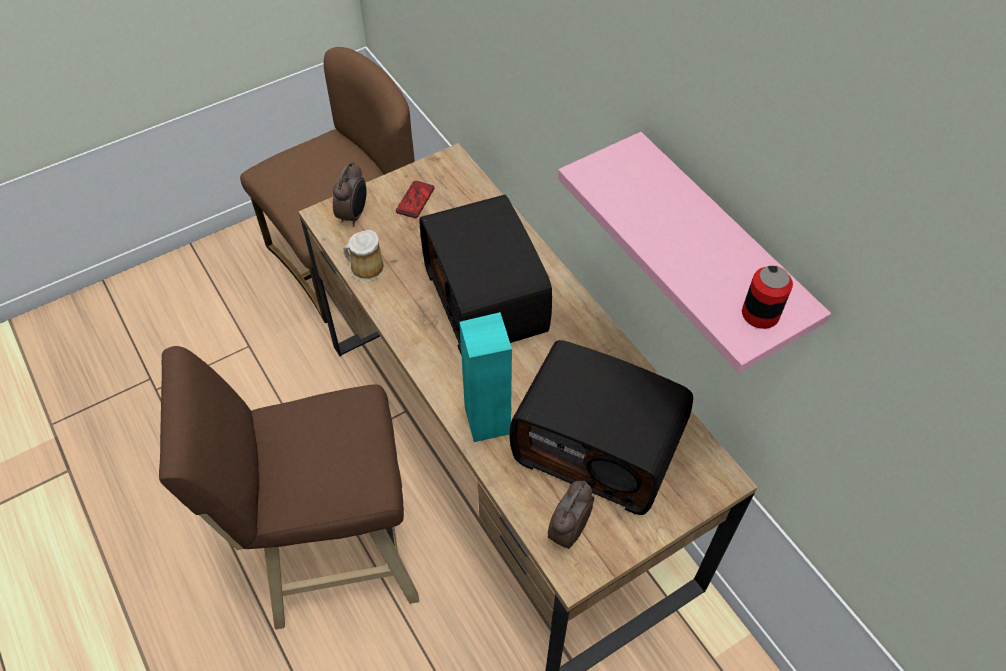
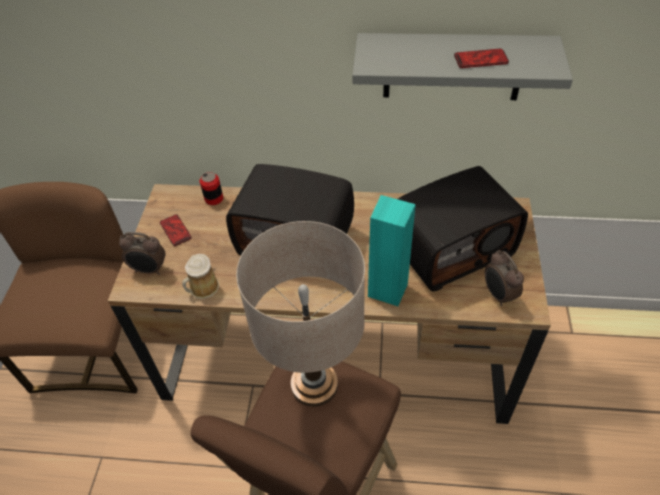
camera: 50 degrees left, 5 degrees down
alarm clock [333,161,366,227] -> alarm clock turned 135 degrees clockwise [119,232,165,275]
pink shelf [558,132,831,373] -> grey shelf [352,33,573,100]
can [742,266,793,329] -> can moved to [200,172,223,205]
none -> beige table lamp [236,221,365,407]
none -> phone [454,49,509,68]

